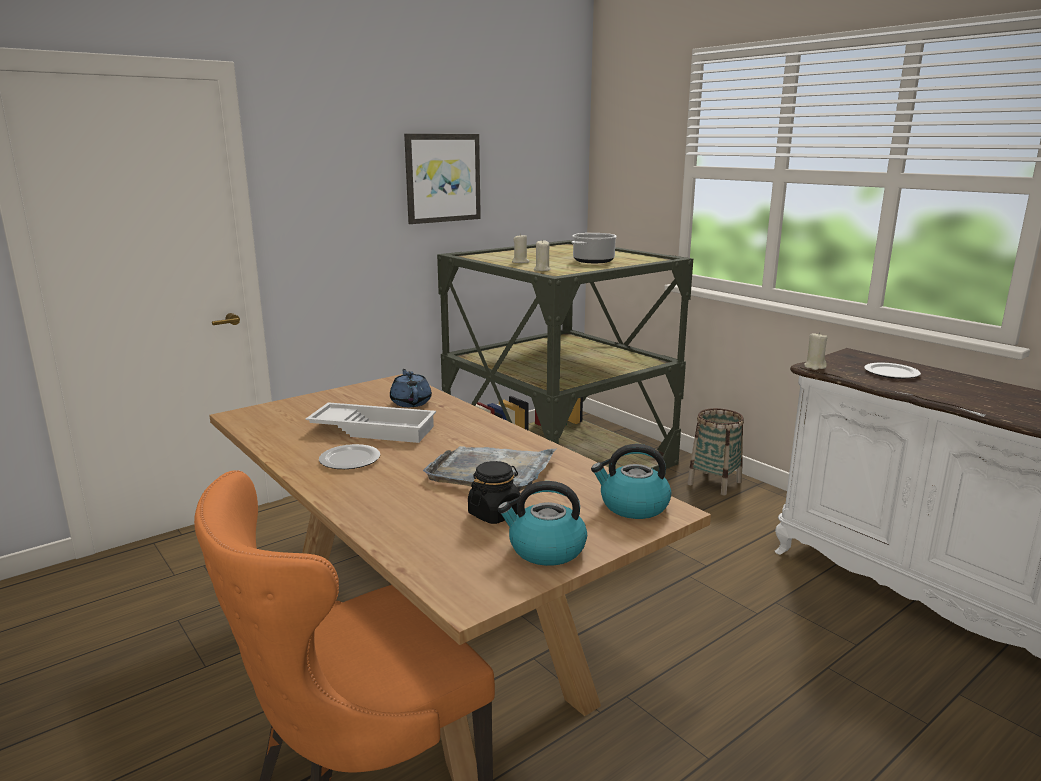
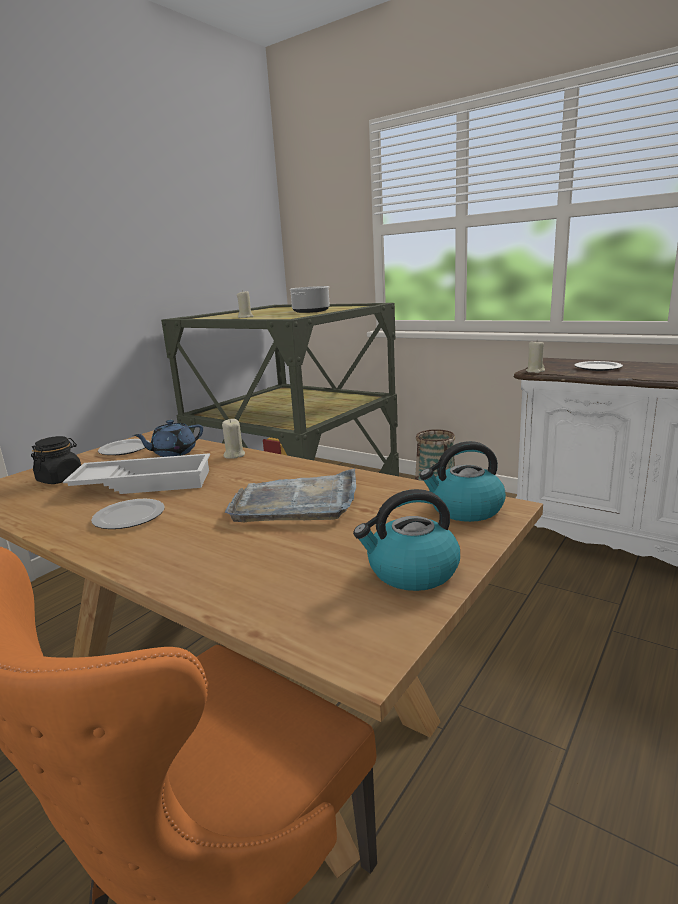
camera: 15 degrees left, 0 degrees up
blue teapot [390,369,432,407] -> blue teapot turned 90 degrees counterclockwise [133,420,203,457]
picture [404,134,481,224] -> none
black jar [468,461,520,524] -> black jar moved to [31,436,81,484]
beige candle [534,239,551,271] -> beige candle moved to [222,419,245,459]
none -> plate [98,439,149,455]

